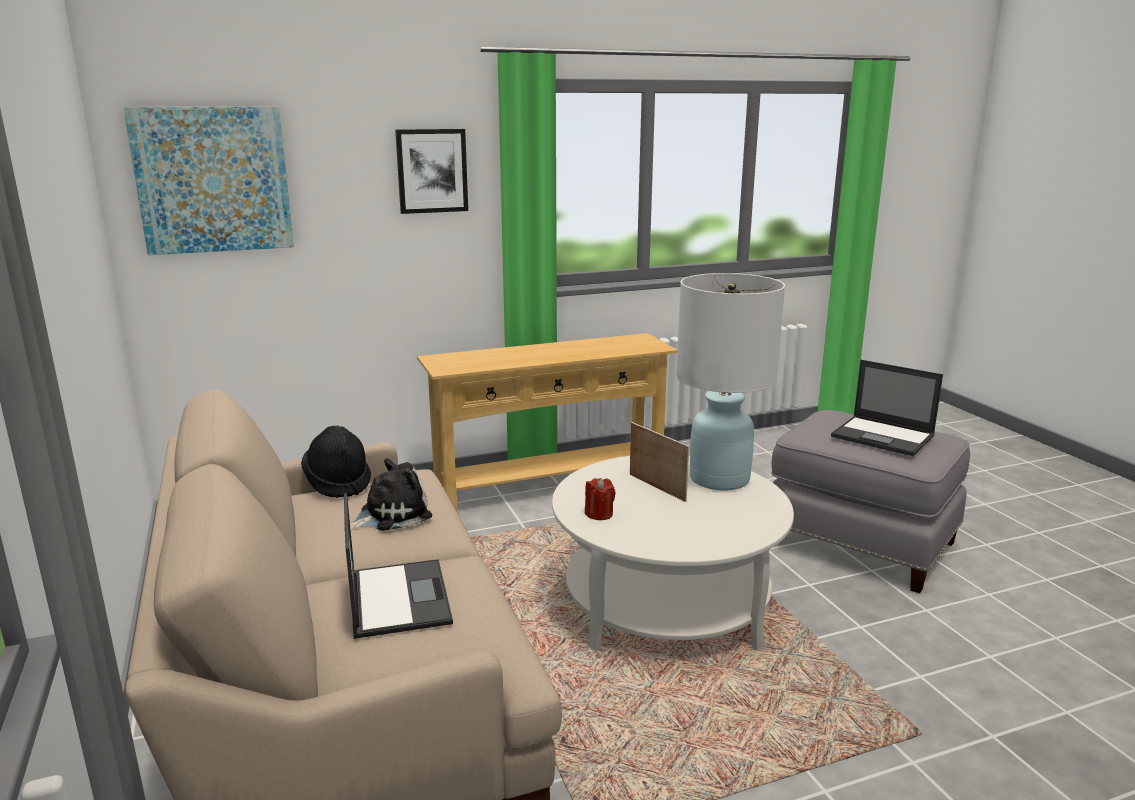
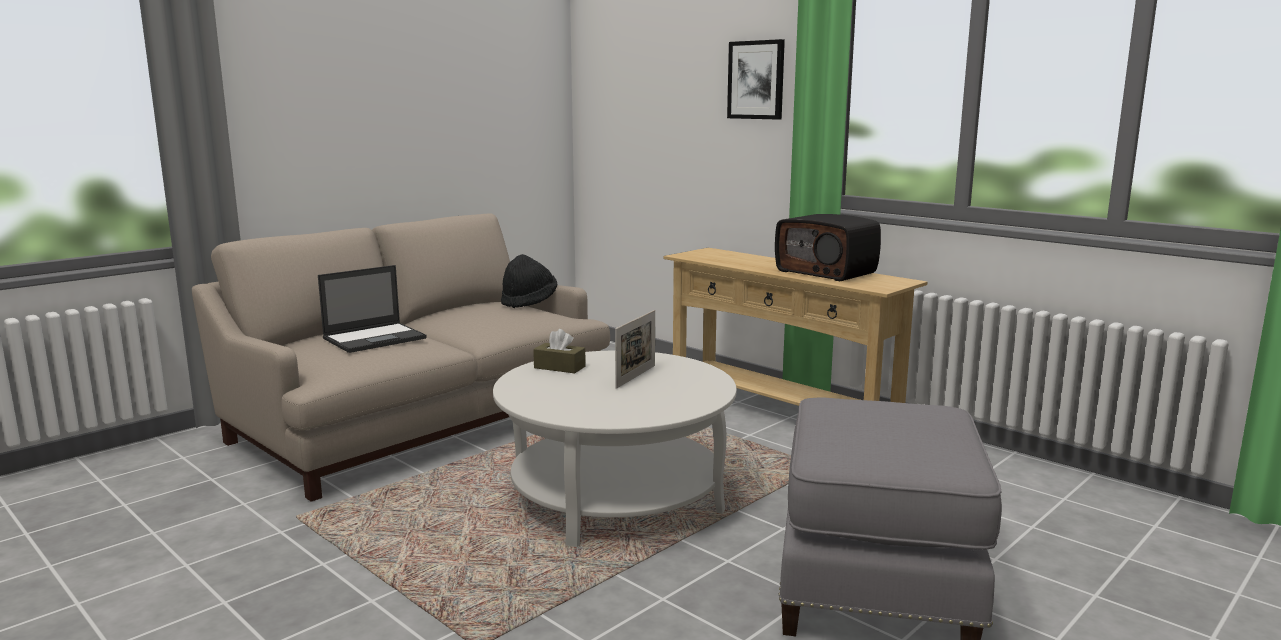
camera: 65 degrees right, 5 degrees down
picture [123,107,294,255] -> none
plush toy [344,458,432,531] -> none
red candle [585,478,616,520] -> brown tissue box [533,329,586,373]
white table lamp [676,273,785,491] -> none
laptop [831,360,943,456] -> none
none -> radio [775,214,881,281]

